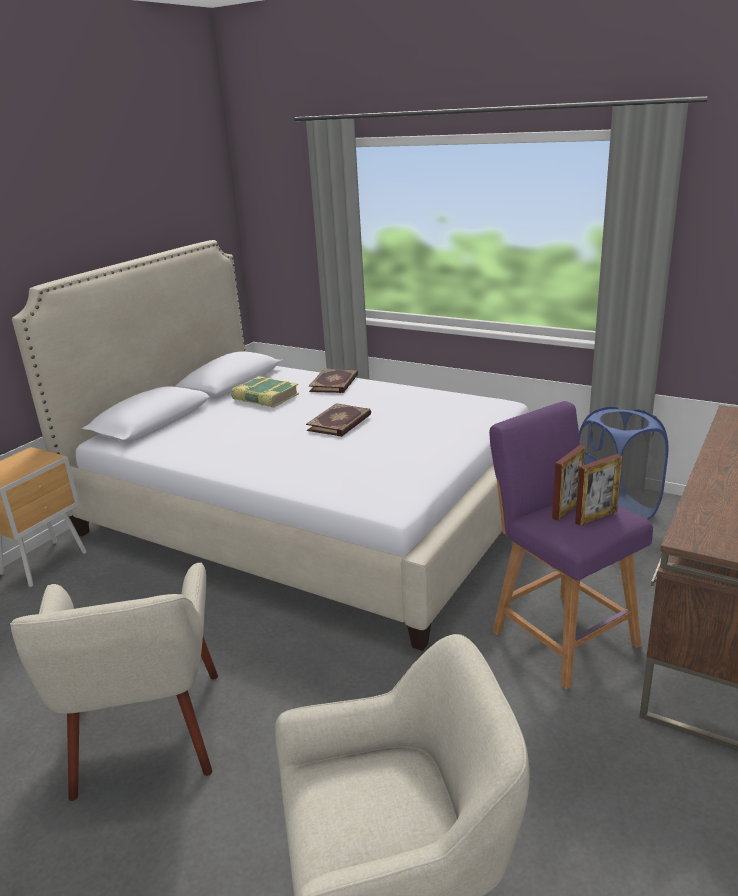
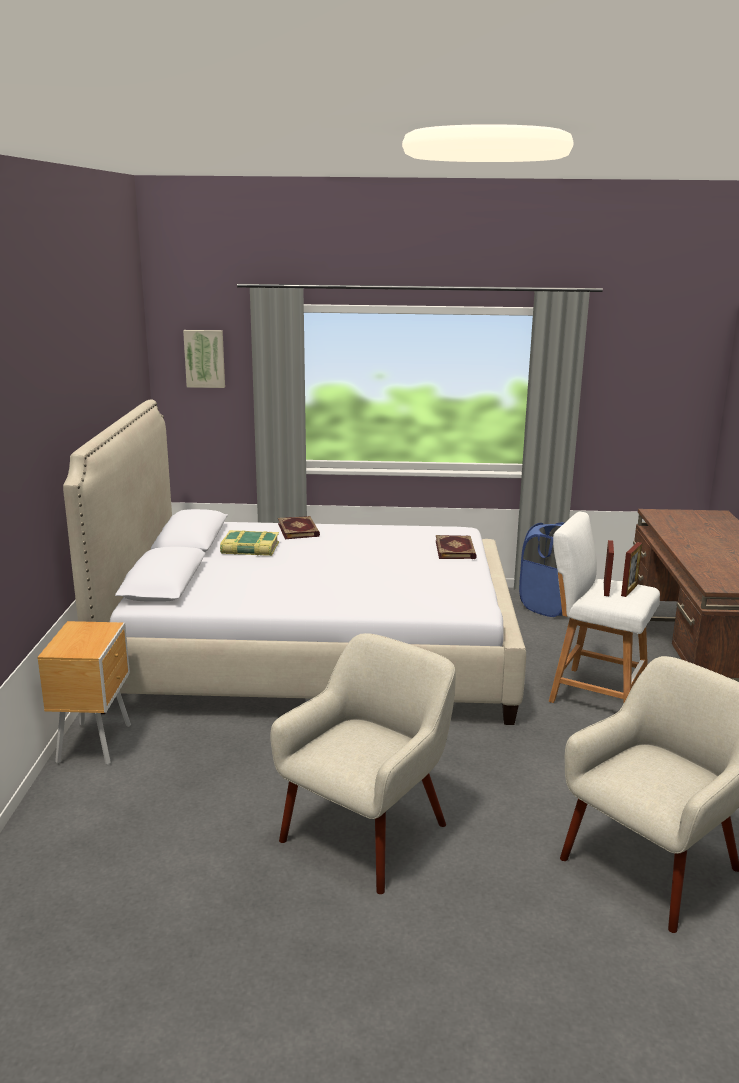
camera: 30 degrees left, 5 degrees down
beige armchair [10,563,218,801] -> beige armchair turned 105 degrees counterclockwise [270,633,456,894]
book [306,403,371,437] -> book moved to [436,535,477,559]
purple stool [489,401,653,690] -> white stool [549,512,660,703]
none -> picture [183,330,225,388]

